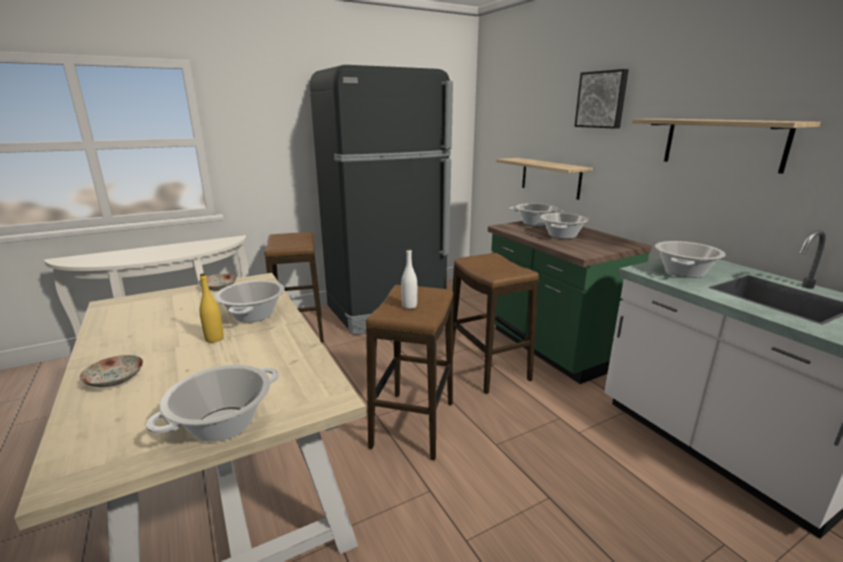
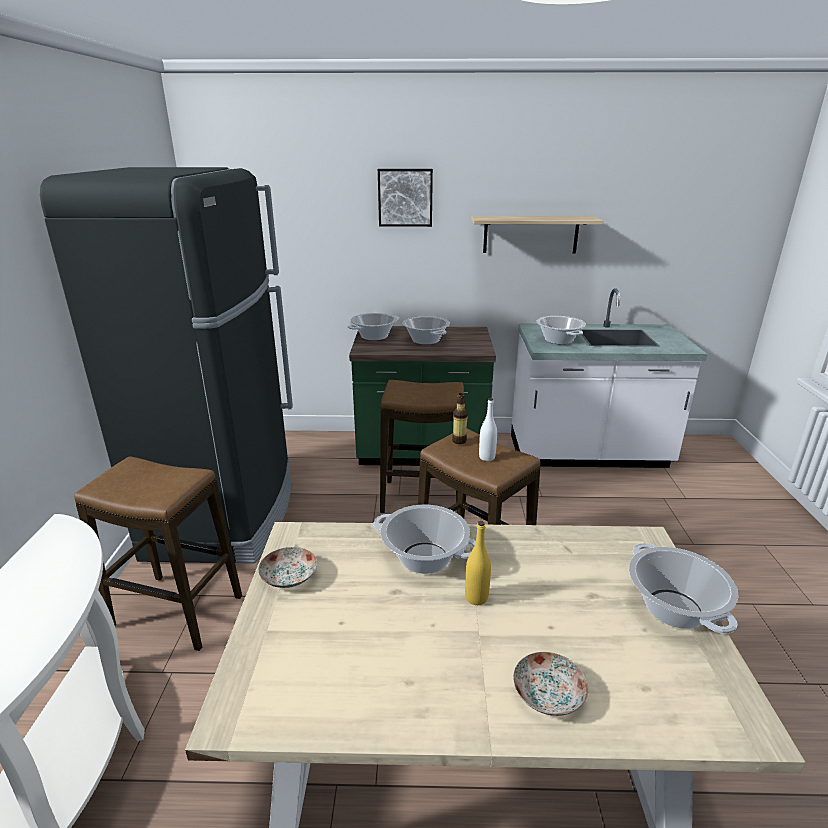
camera: 60 degrees left, 5 degrees up
shelf [496,158,593,200] -> none
none -> bottle [452,393,468,444]

